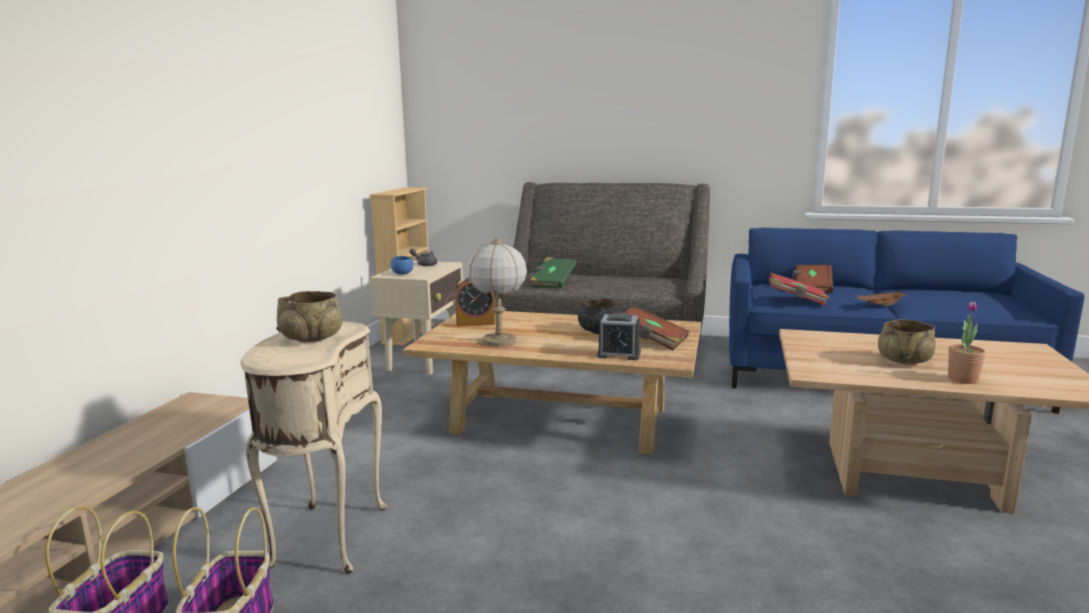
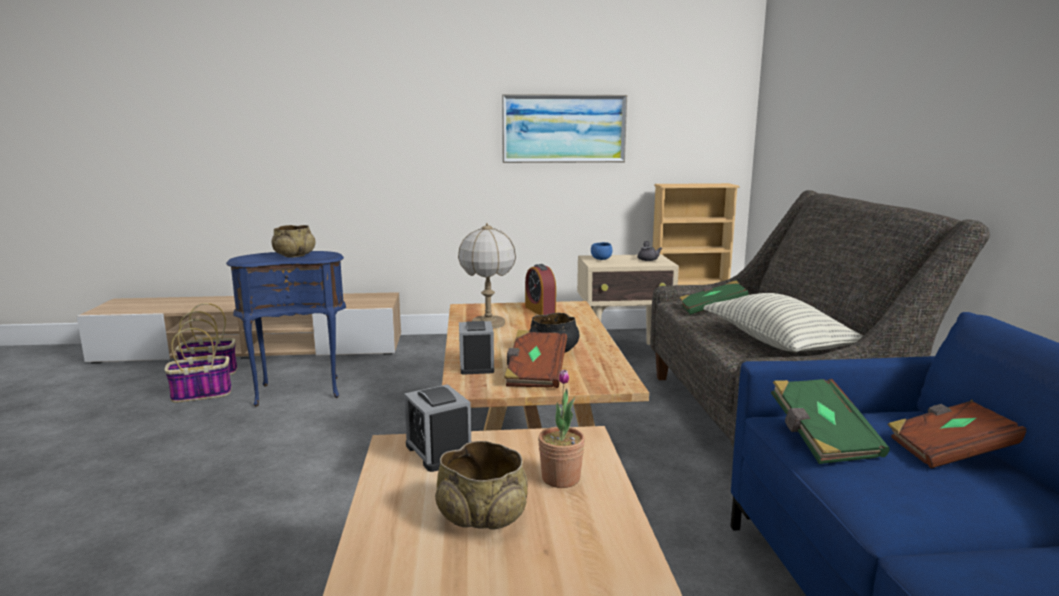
camera: 70 degrees right, 0 degrees up
beige side table [240,322,386,574] -> blue side table [226,251,346,407]
red book [768,273,830,306] -> green book [771,379,890,464]
brown tray [856,291,907,306] -> none
potted plant [948,301,986,384] -> potted plant moved to [538,369,585,488]
none -> alarm clock [404,384,471,472]
none -> picture [502,94,627,163]
none -> pillow [703,293,863,352]

